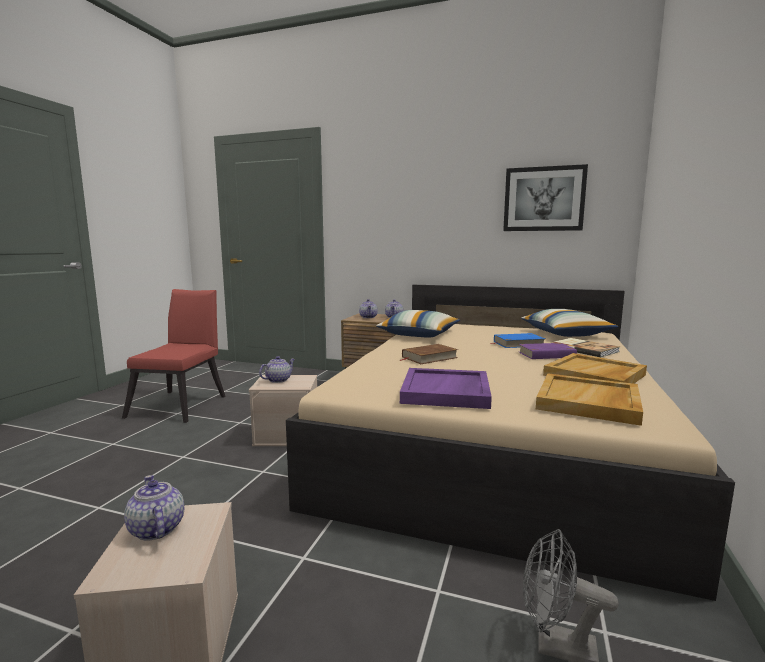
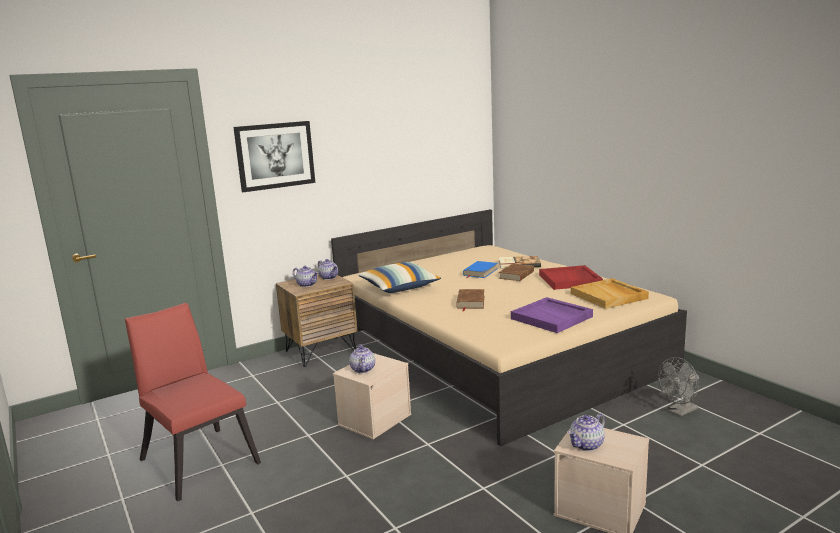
camera: 50 degrees left, 5 degrees up
teapot [124,475,184,541] -> teapot turned 45 degrees counterclockwise [568,413,605,451]
picture [503,164,588,231] -> picture moved to [233,121,315,192]
purple book [519,343,577,359] -> brown book [498,264,534,281]
pillow [521,309,618,337] -> none
beige tray [543,353,647,384] -> red tray [539,265,603,290]

